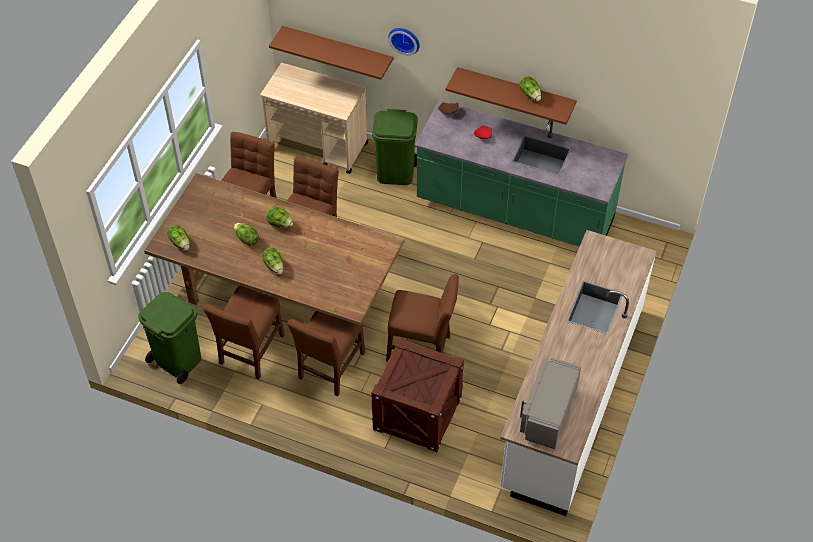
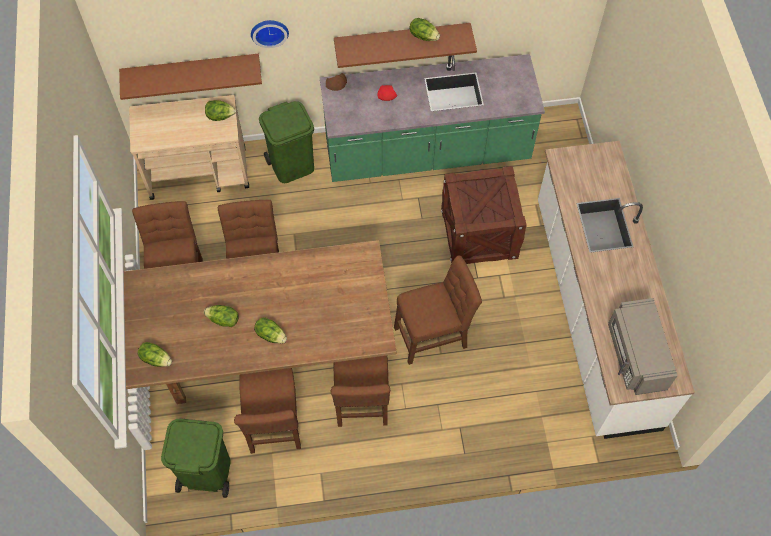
camera: 30 degrees left, 10 degrees up
lettuce [266,206,293,228] -> lettuce moved to [205,100,236,121]
crate [371,338,464,452] -> crate moved to [441,166,527,264]

